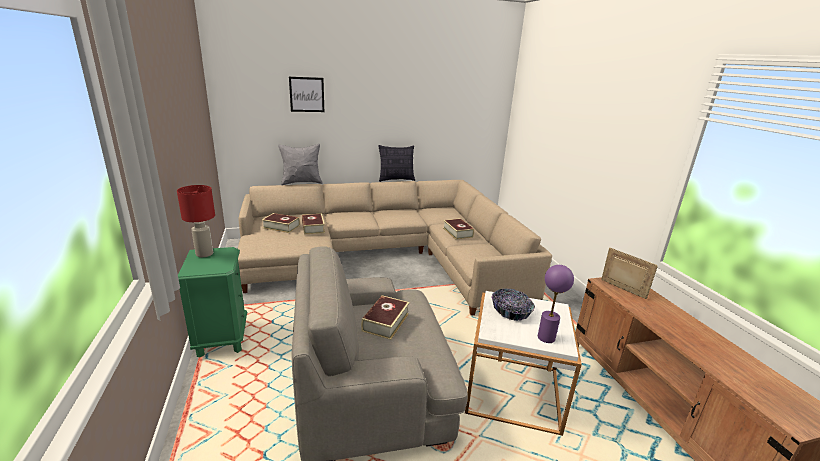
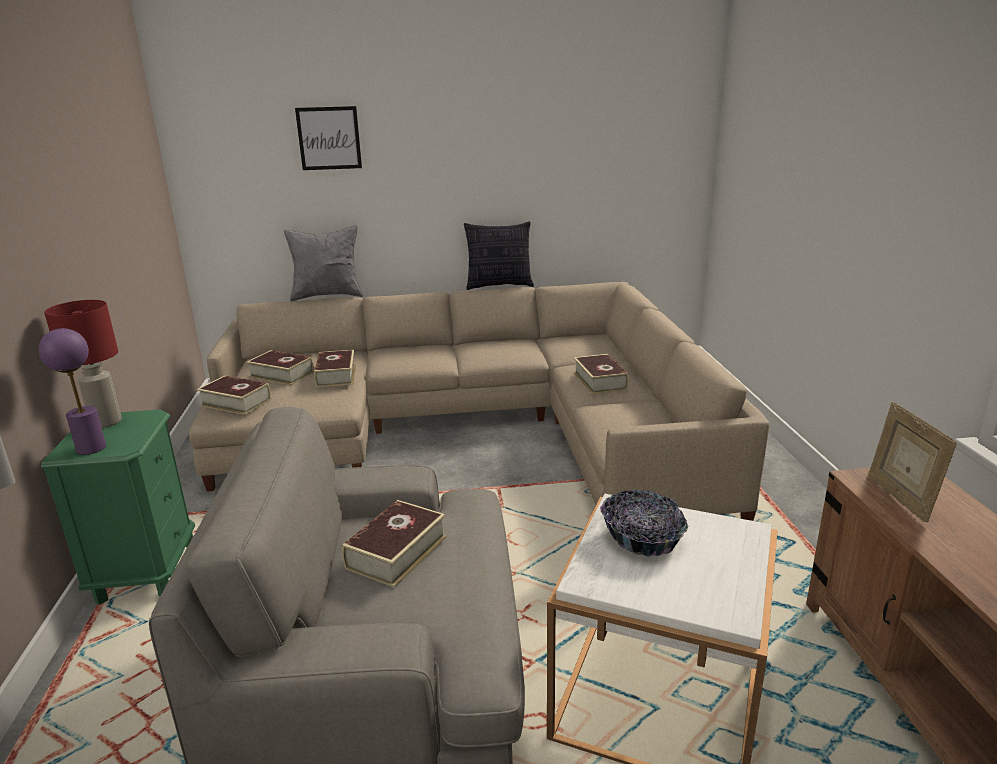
camera: 10 degrees right, 0 degrees up
purple table lamp [538,265,574,343] -> purple table lamp moved to [39,328,106,455]
picture frame [601,248,658,299] -> picture frame turned 150 degrees counterclockwise [869,402,957,522]
none -> book [197,376,271,415]

